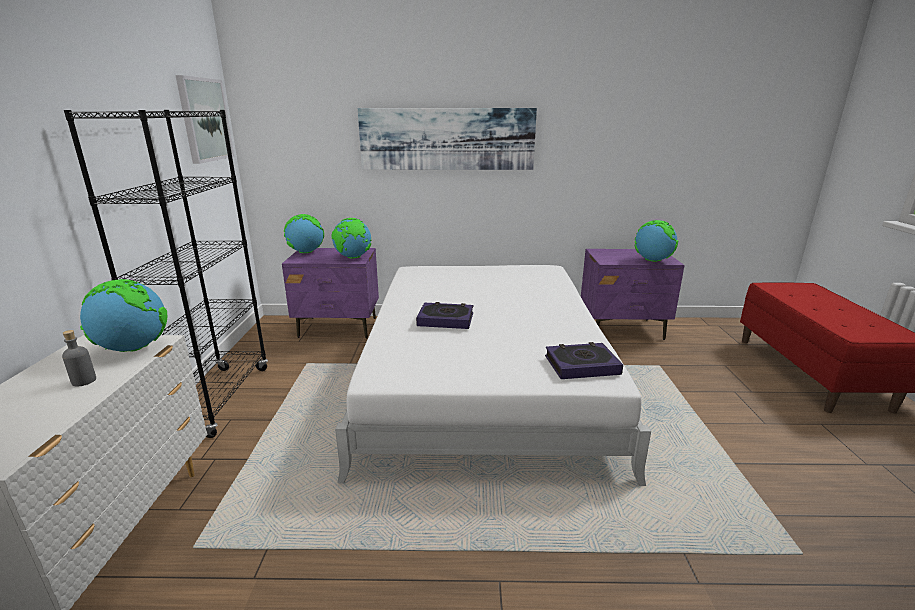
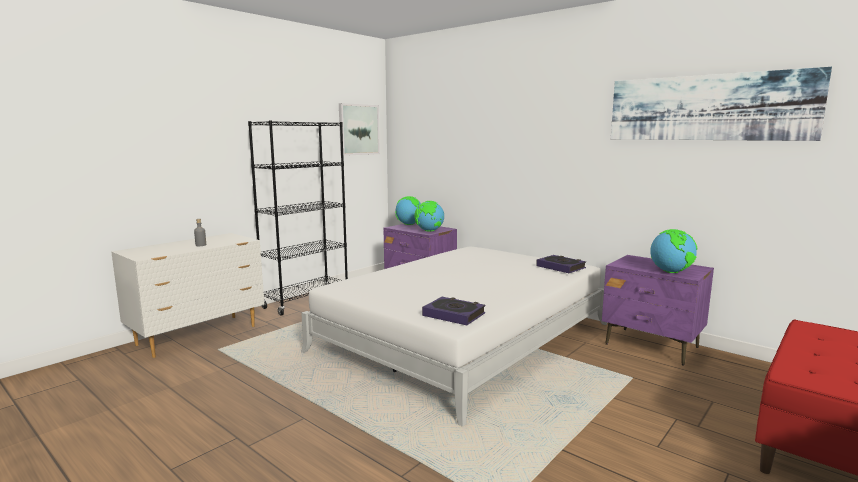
camera: 40 degrees right, 10 degrees down
globe [80,279,168,352] -> none
picture [358,108,537,170] -> picture moved to [611,67,832,141]
book [416,302,473,329] -> book moved to [536,255,586,273]

